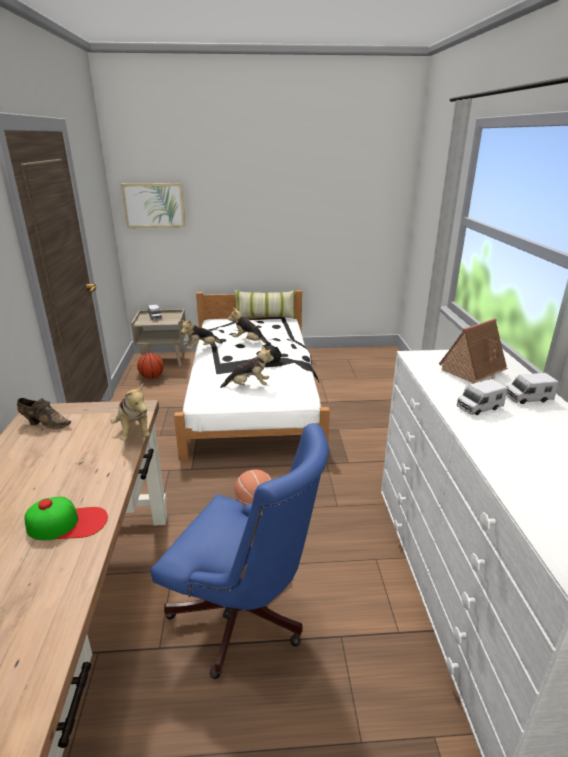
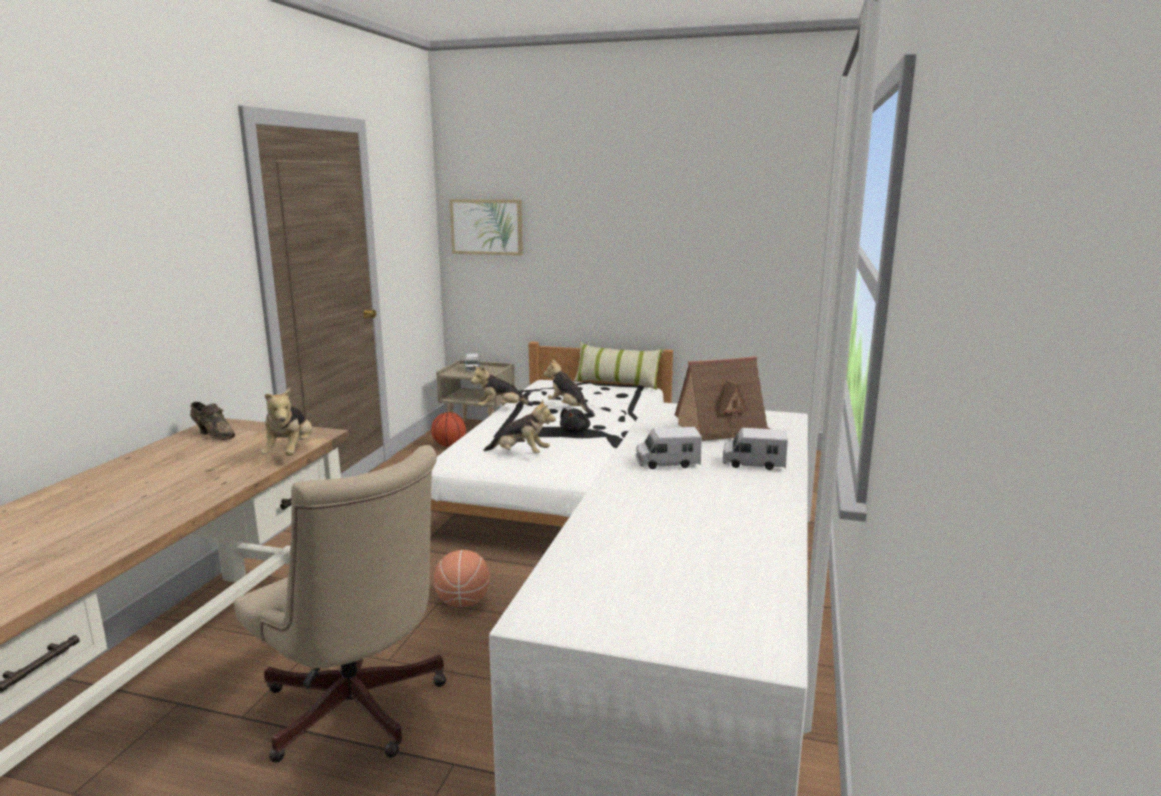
camera: 20 degrees right, 10 degrees down
cap [25,496,108,540] -> none
blue office chair [150,423,329,679] -> beige office chair [234,445,447,763]

